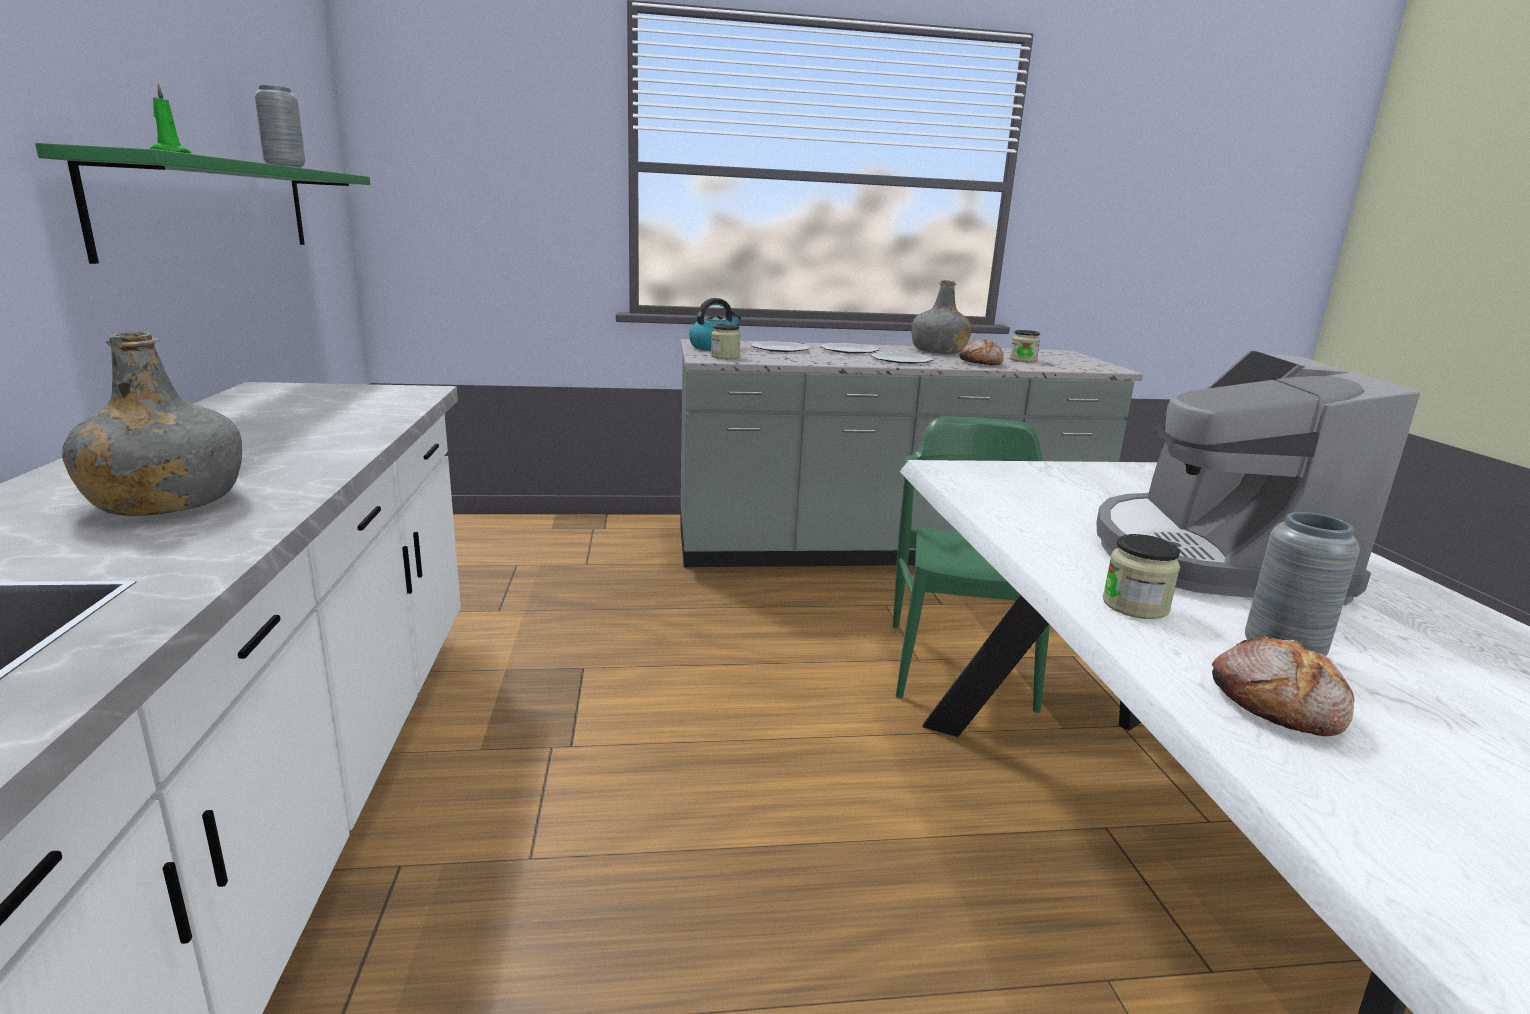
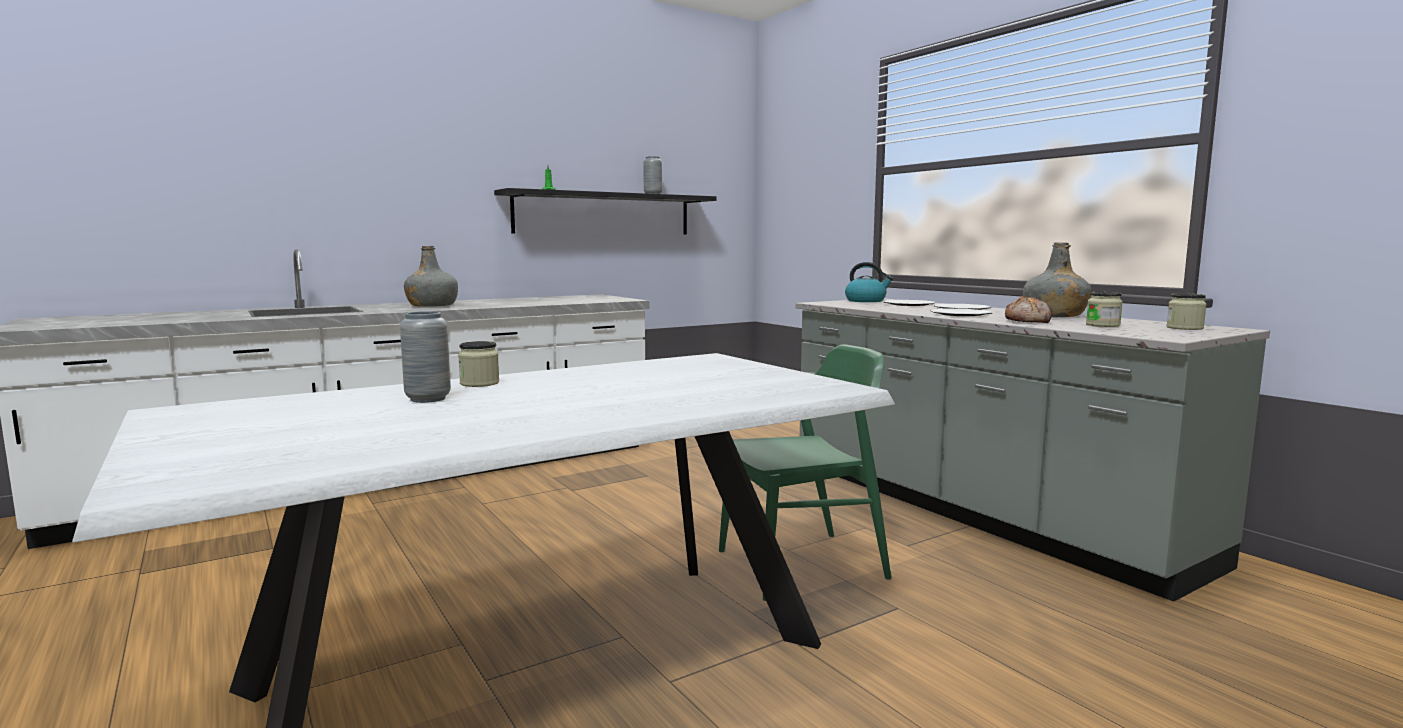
camera: 65 degrees right, 10 degrees down
green shelf [35,143,370,264] -> black shelf [494,188,717,235]
jar [711,324,741,359] -> jar moved to [1166,293,1207,330]
coffee machine [1096,350,1420,605] -> none
bread [1212,637,1355,736] -> none

